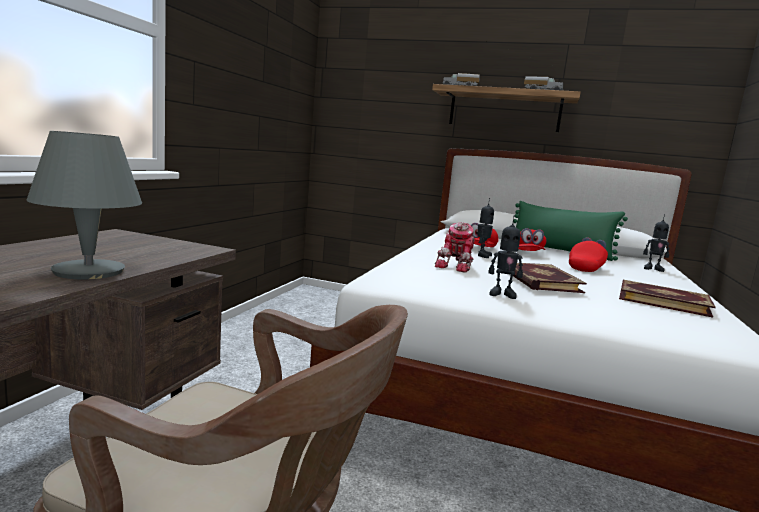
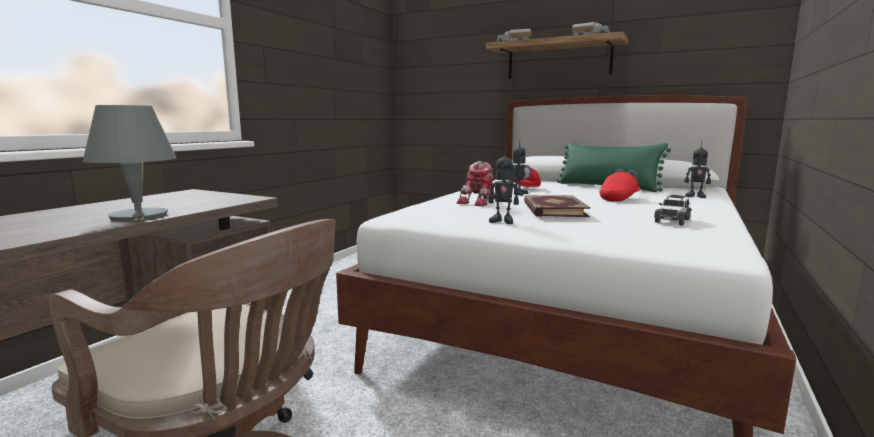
camera: 10 degrees right, 0 degrees up
red cap [519,228,547,251] -> none
book [619,280,716,318] -> toy car [654,194,692,226]

